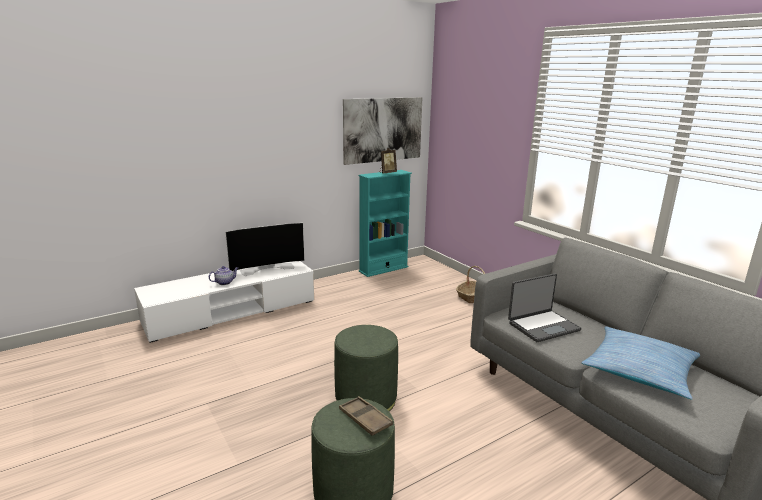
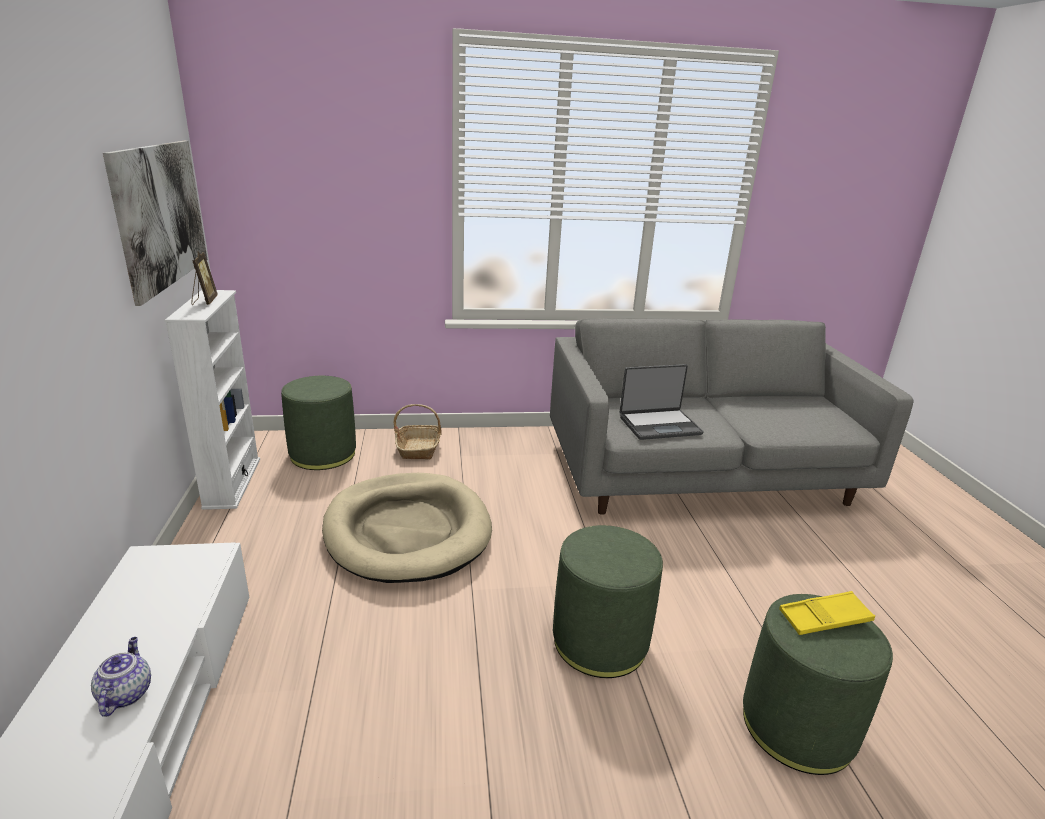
camera: 65 degrees left, 5 degrees up
television [225,223,305,276] -> none
brown tray [339,396,393,436] -> yellow tray [779,591,875,635]
turquoise bookcase [359,170,412,277] -> white bookcase [165,290,260,510]
laptop [508,274,582,342] -> laptop turned 75 degrees clockwise [620,364,703,440]
pillow [581,326,700,400] -> none
none -> green ottoman [281,376,356,470]
none -> beige dog bed [322,473,492,583]

